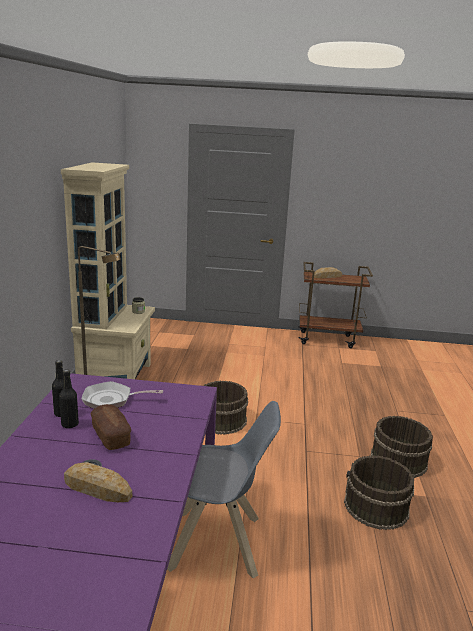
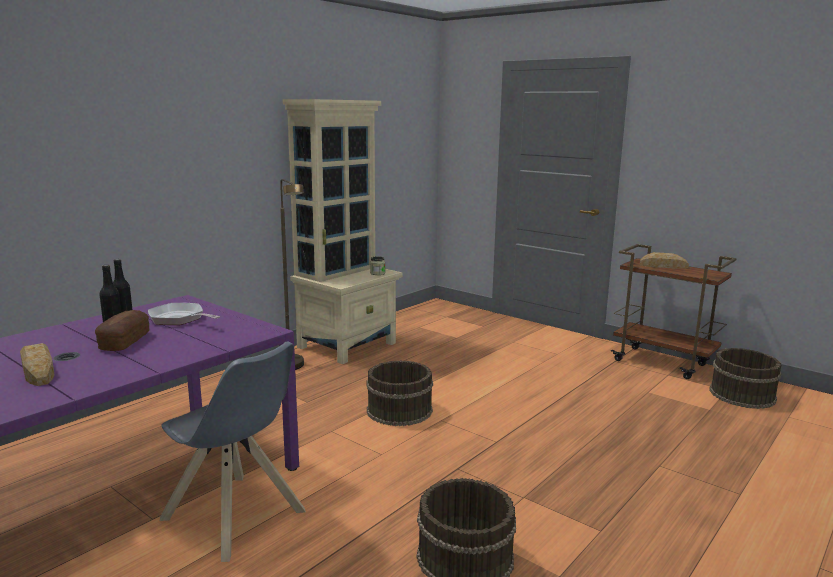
camera: 35 degrees right, 5 degrees down
brown bucket [370,416,433,478] -> brown bucket moved to [709,348,781,409]

